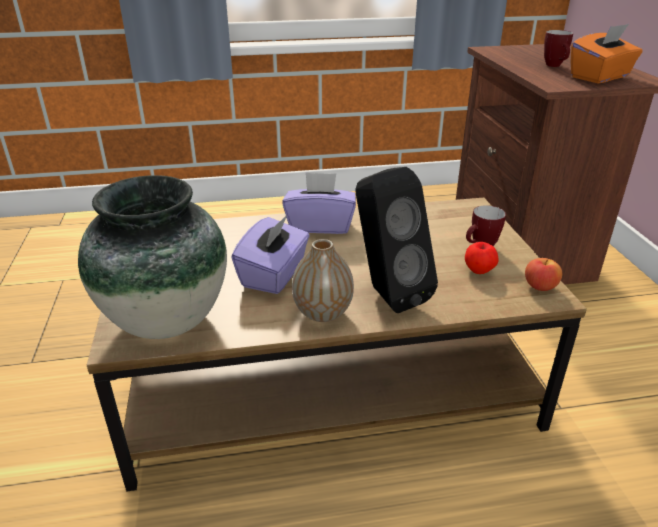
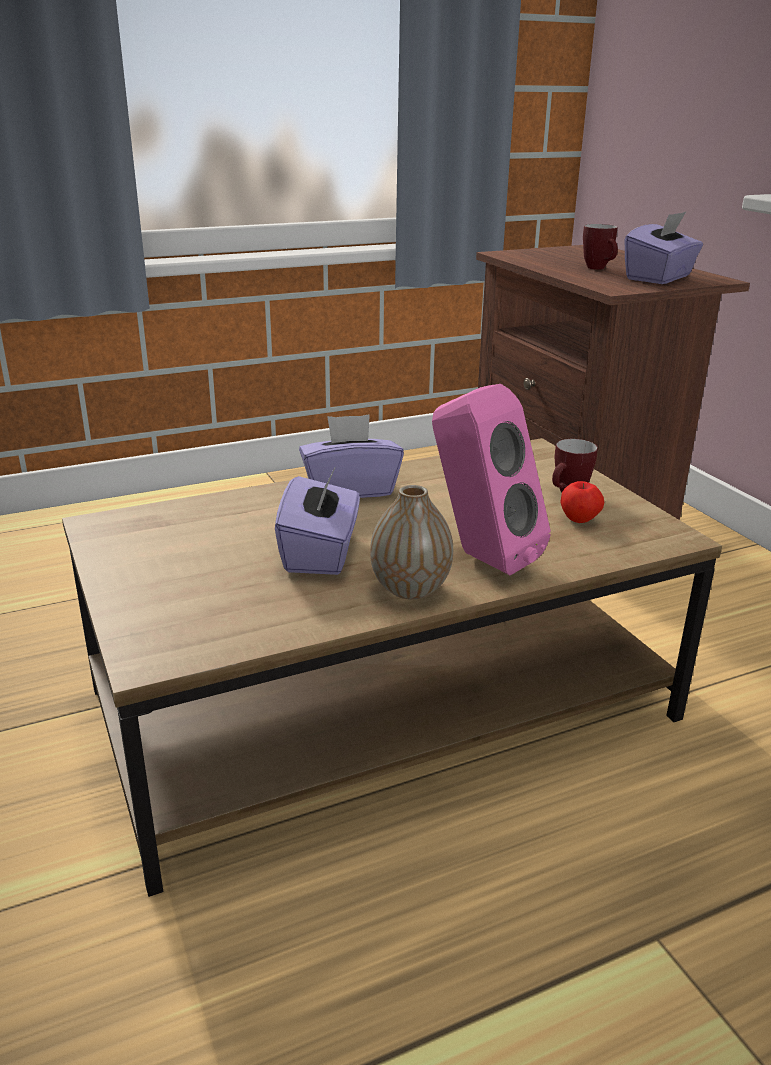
camera: 15 degrees left, 5 degrees down
vase [78,175,227,339] -> none
black speaker [355,167,438,313] -> pink speaker [432,384,551,575]
apple [525,258,562,291] -> none
orange tissue box [571,24,643,83] -> purple tissue box [625,212,703,284]

